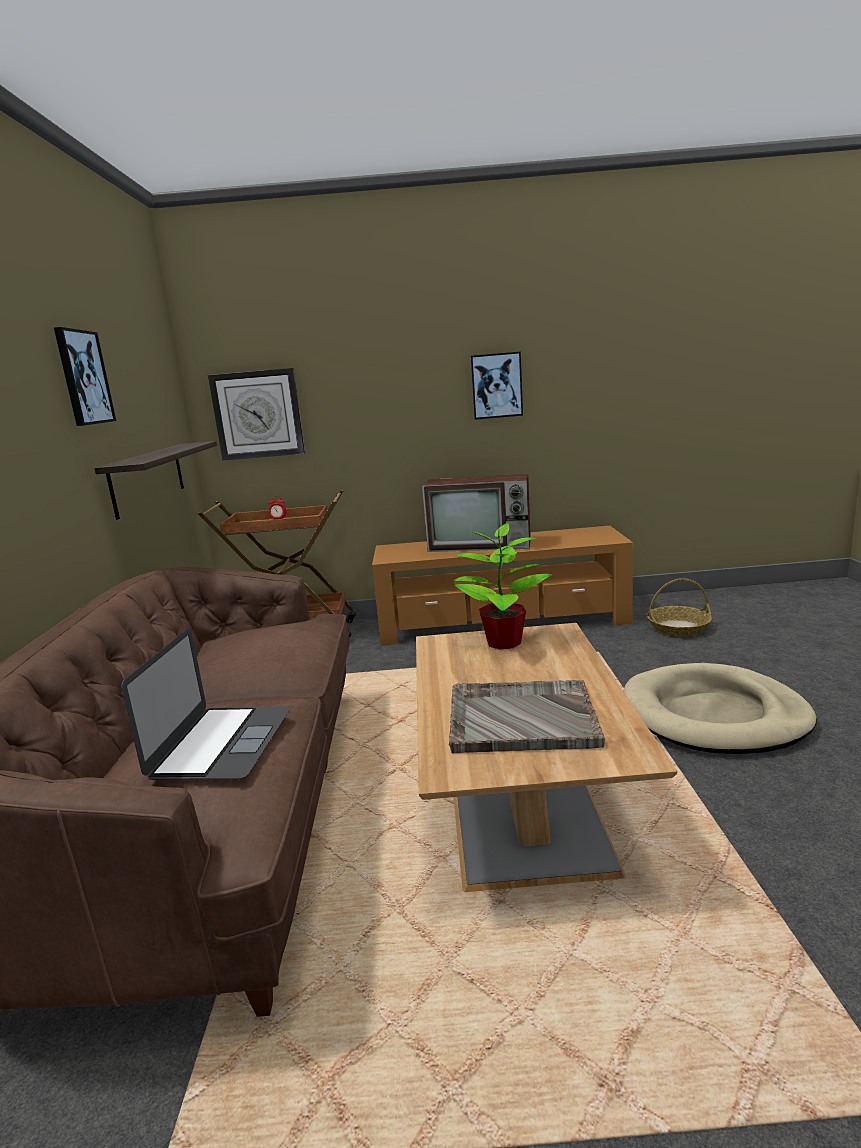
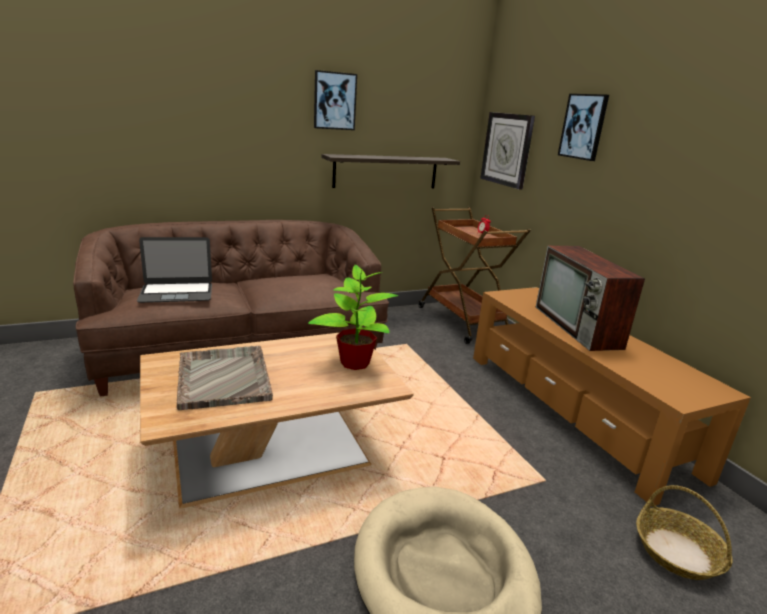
camera: 65 degrees right, 5 degrees up
picture [471,351,523,420] -> picture moved to [558,94,609,161]

